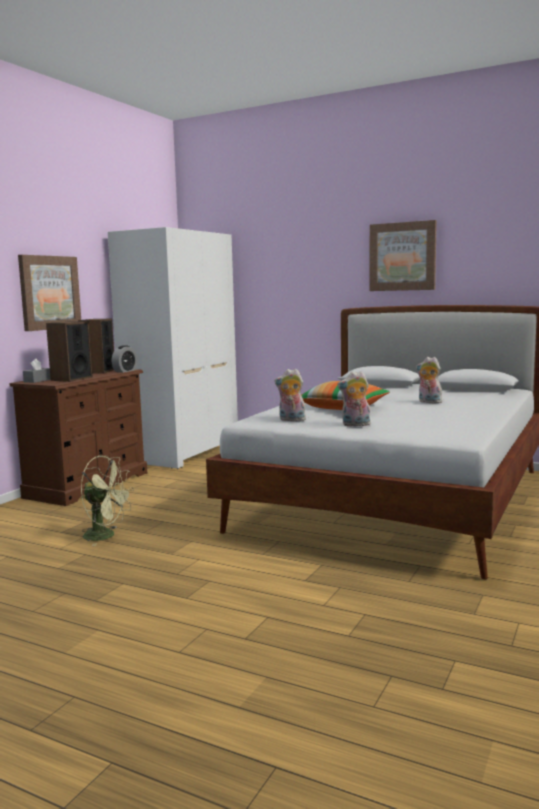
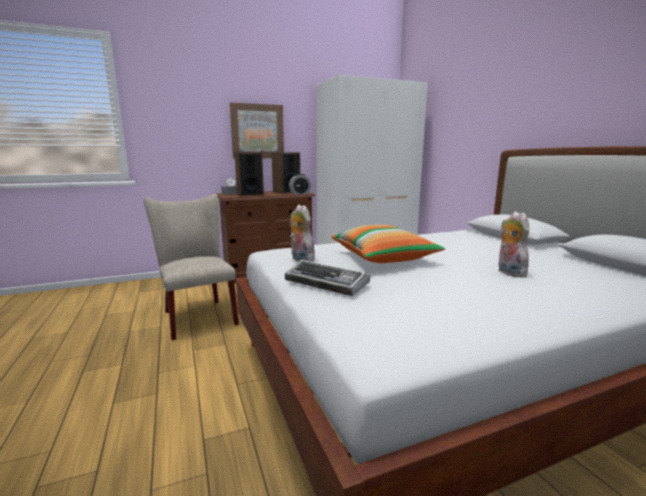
camera: 40 degrees right, 5 degrees up
green fan [81,456,134,546] -> beige chair [144,194,239,340]
plush toy [337,371,370,426] -> keyboard [285,260,370,296]
picture [370,220,437,291] -> none

